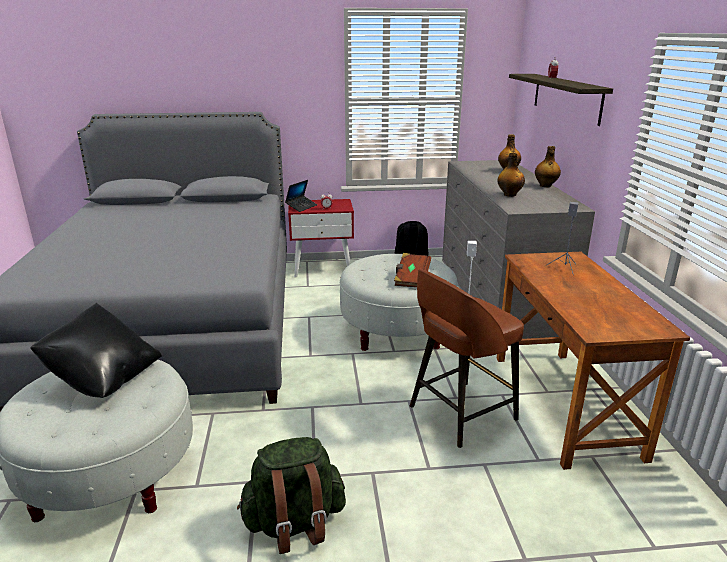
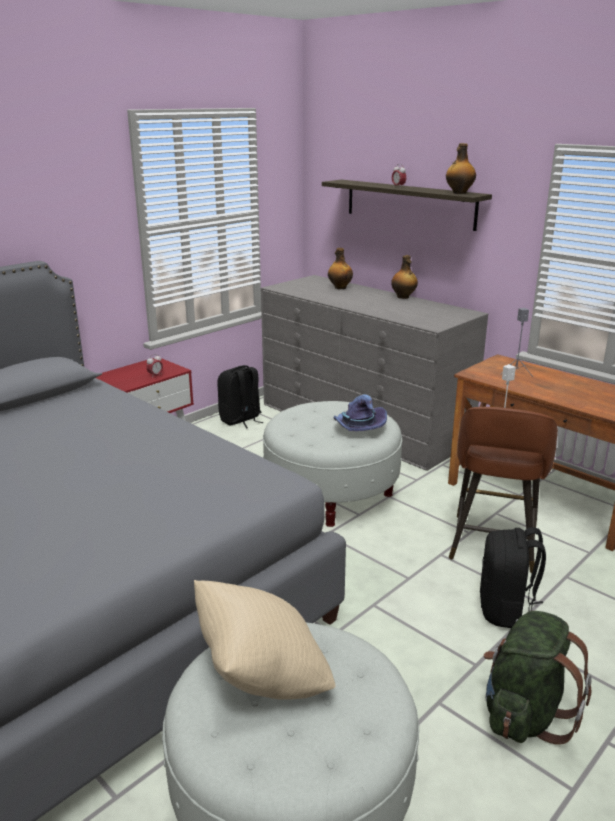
camera: 40 degrees left, 0 degrees up
black pillow [30,303,162,398] -> beige pillow [194,580,336,700]
laptop [285,180,317,212] -> none
brown book [394,253,431,287] -> purple hat [333,394,387,431]
bottle [497,153,525,197] -> bottle moved to [446,143,476,194]
none -> black backpack [480,527,546,628]

